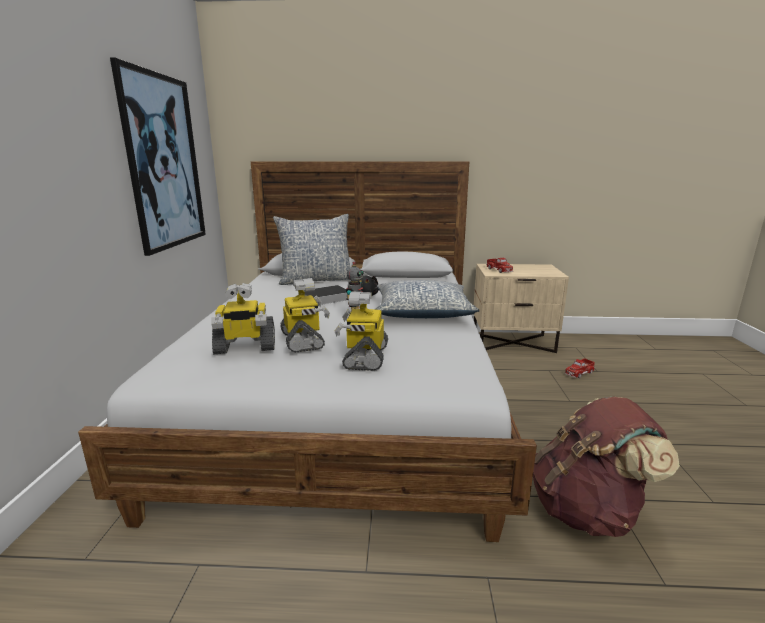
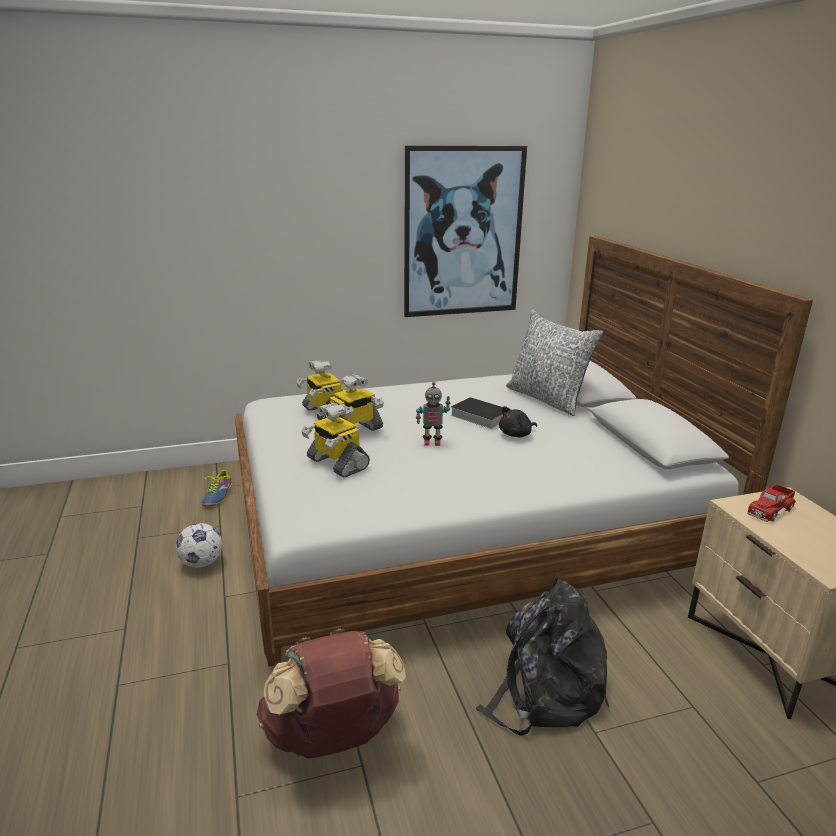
camera: 70 degrees right, 5 degrees up
toy robot [334,292,388,371] -> toy robot turned 120 degrees counterclockwise [301,403,370,478]
pillow [375,280,480,318] -> none
toy truck [565,358,595,378] -> none
none -> football [176,523,222,568]
none -> shoe [202,470,232,507]
none -> black backpack [475,578,609,736]

